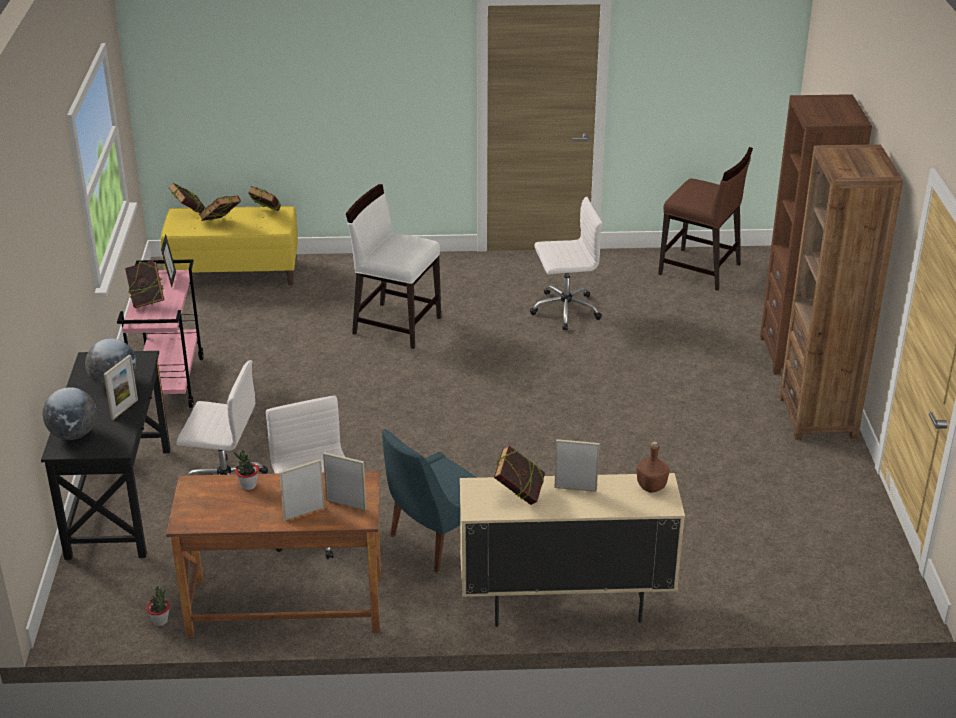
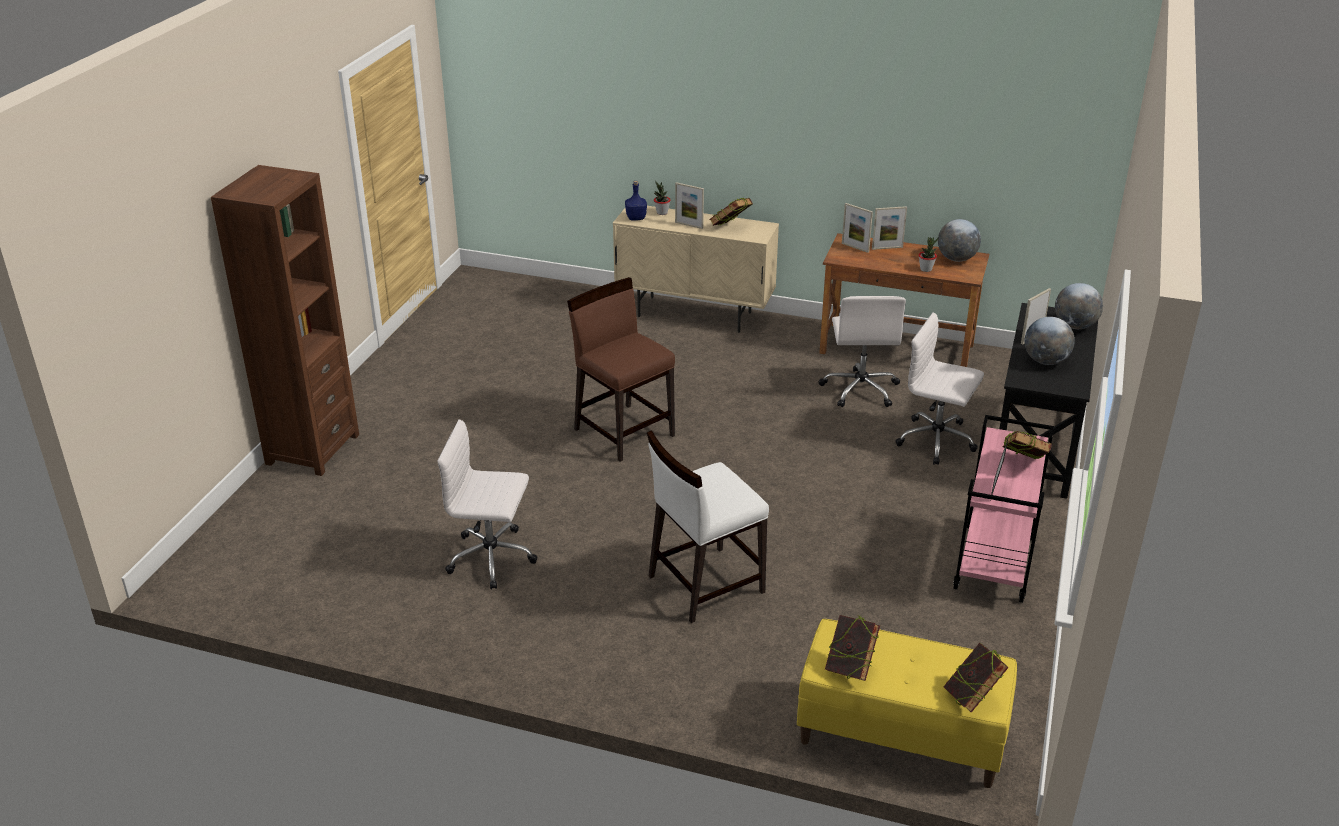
camera: 160 degrees left, 0 degrees up
potted plant [146,586,170,626] -> potted plant moved to [654,181,671,215]
book [199,195,241,221] -> none
white chair [346,184,441,349] -> white chair turned 105 degrees clockwise [647,430,769,623]
blue chair [382,429,476,573] -> none
brown bottle [637,441,669,493] -> blue bottle [625,181,647,221]
brown chair [658,147,753,291] -> brown chair moved to [567,277,675,462]
brown bookcase [780,144,903,440] -> none
none -> globe [938,219,981,262]

